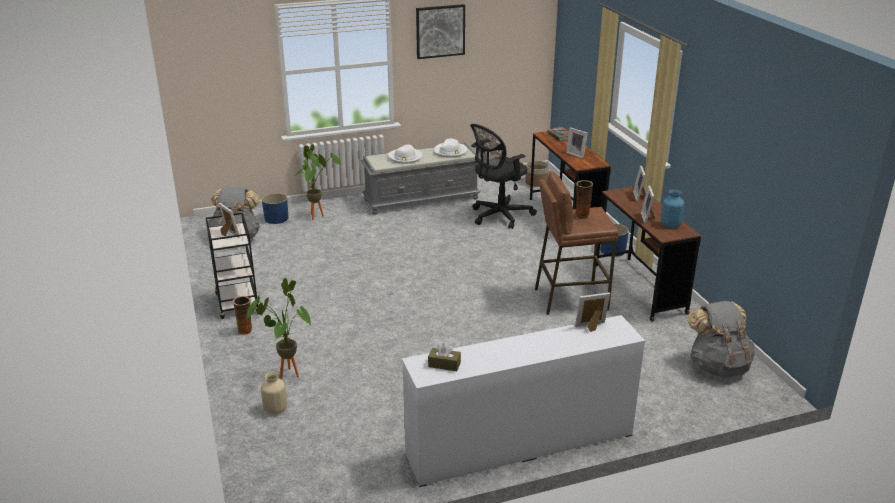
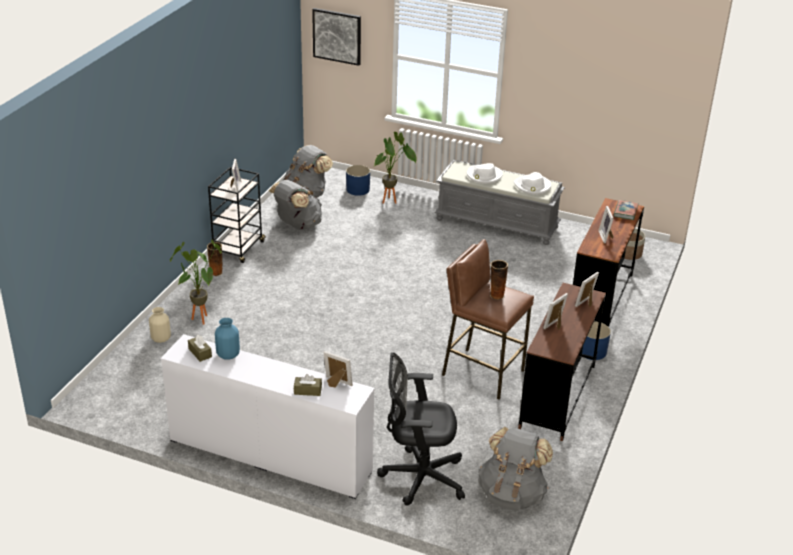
camera: 40 degrees right, 5 degrees up
picture [416,4,465,59] -> picture moved to [312,8,361,66]
black office chair [470,124,537,229] -> black office chair moved to [377,352,465,506]
blue vase [661,189,684,228] -> blue vase moved to [215,318,240,359]
none -> grey backpack [269,180,322,230]
none -> brown tissue box [294,374,322,396]

